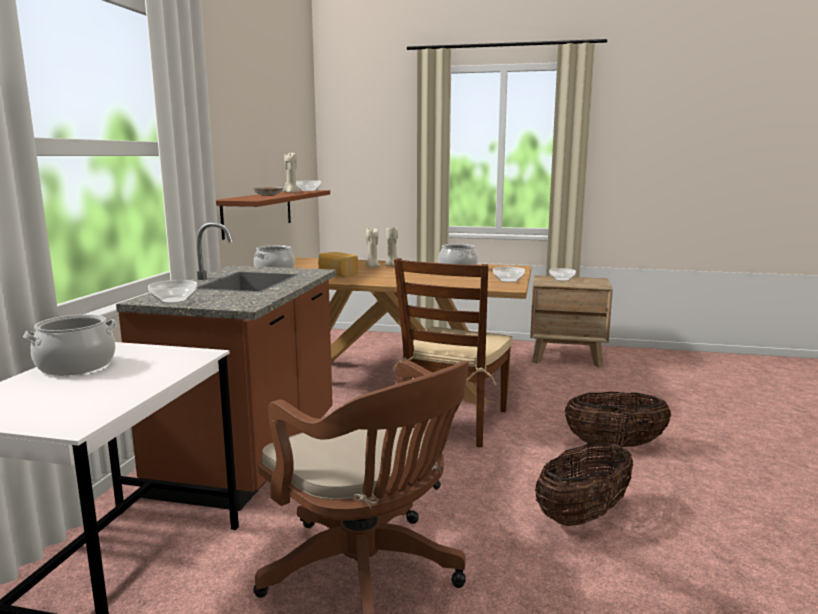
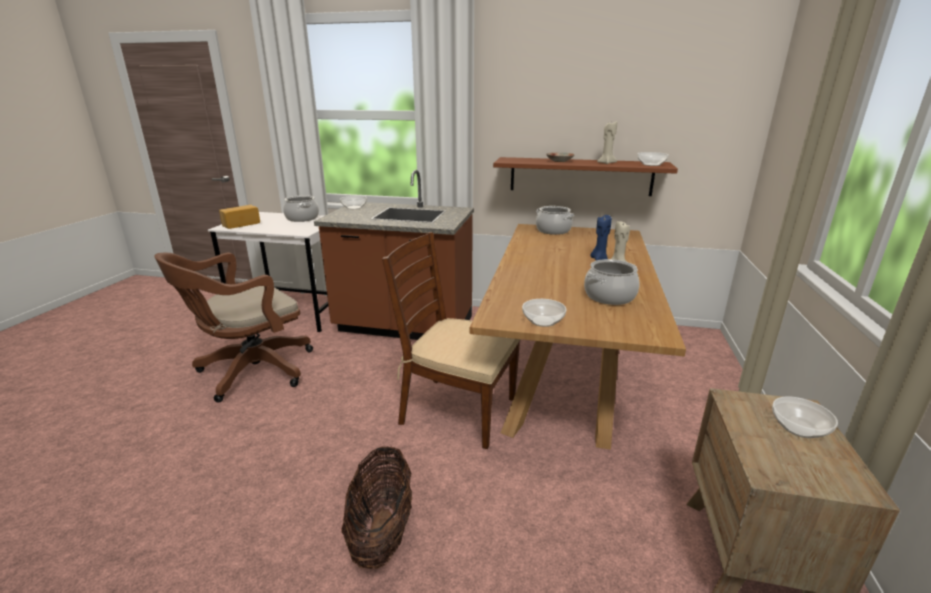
camera: 90 degrees right, 10 degrees up
bread [318,252,358,277] -> bread moved to [219,205,260,229]
beige candle [366,227,381,268] -> blue candle [590,215,612,260]
basket [535,442,633,526] -> none

